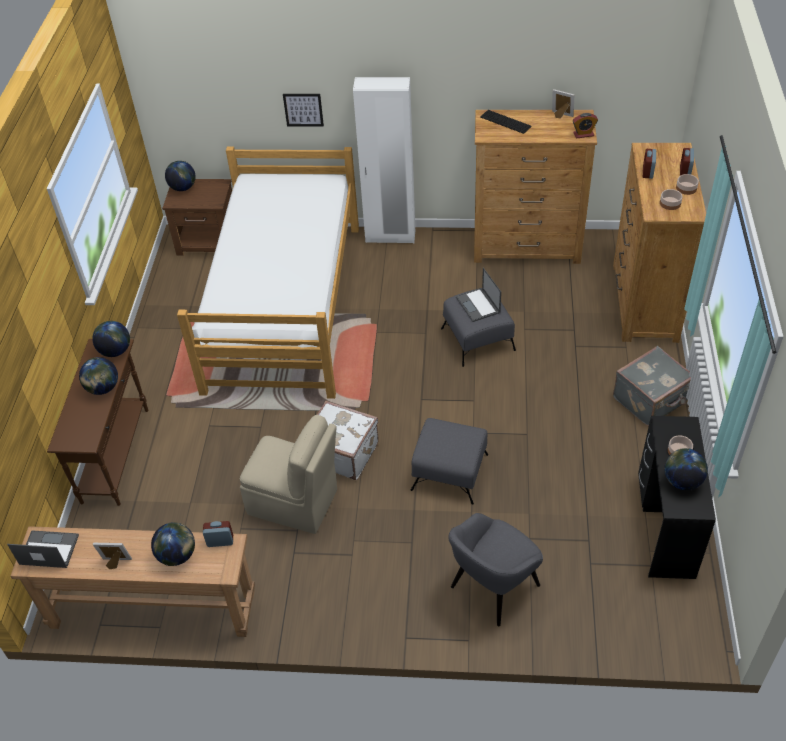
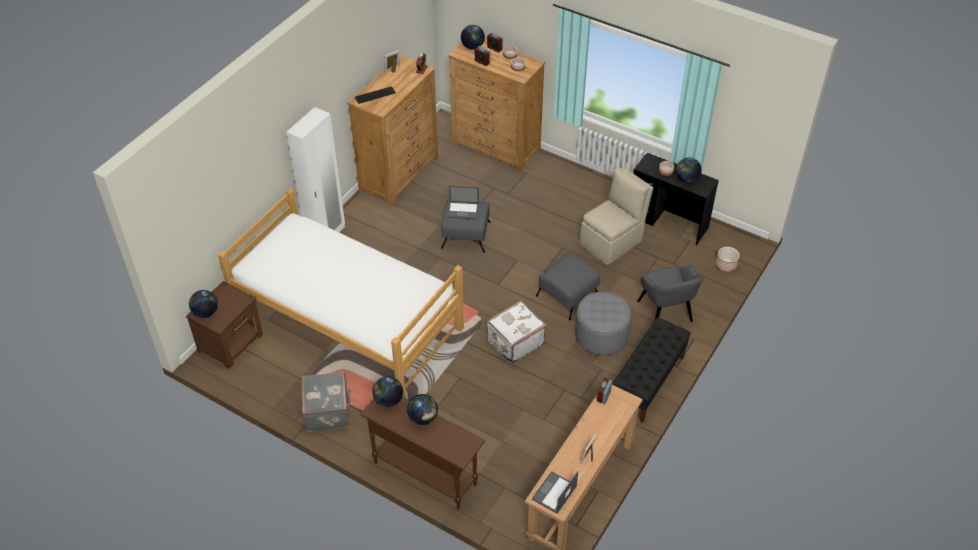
camera: 65 degrees left, 0 degrees up
globe [151,522,195,566] -> globe moved to [461,25,485,49]
beige chair [240,415,337,534] -> beige chair moved to [580,167,653,265]
picture [283,94,324,127] -> none
grey suitcase [613,346,691,426] -> grey suitcase moved to [301,372,351,432]
none -> grey ottoman [575,292,631,355]
none -> black bench [613,318,691,423]
none -> planter [716,247,739,272]

